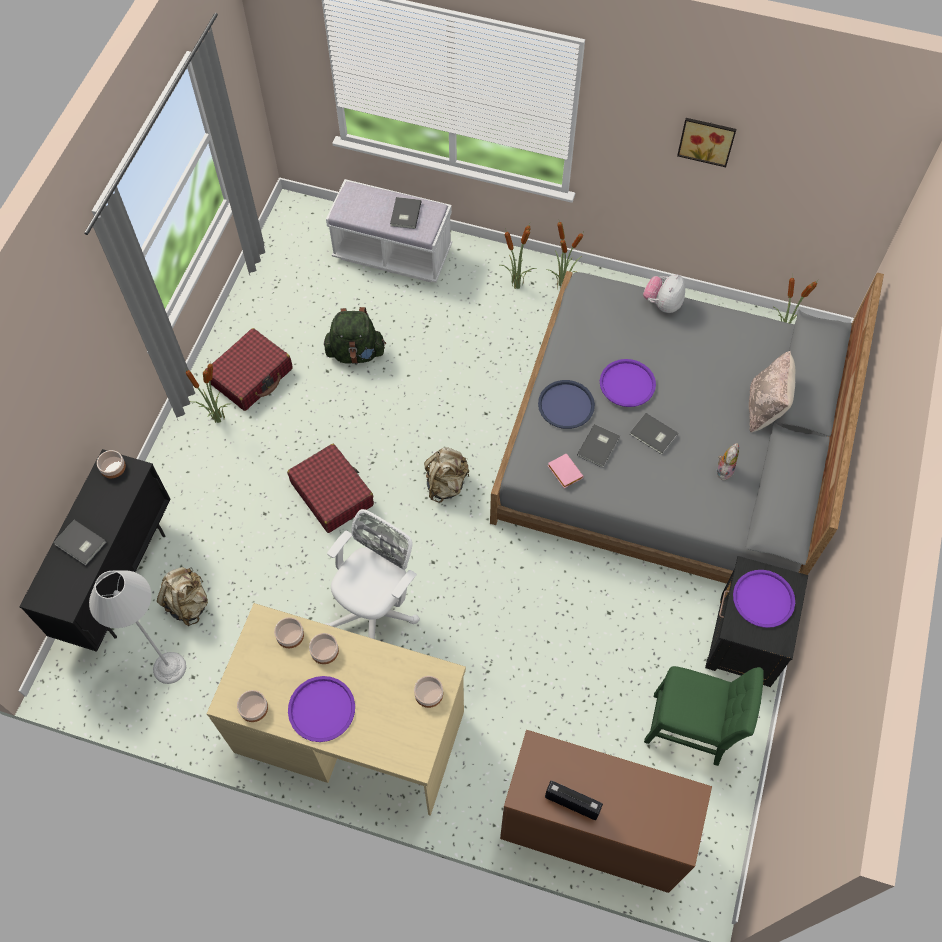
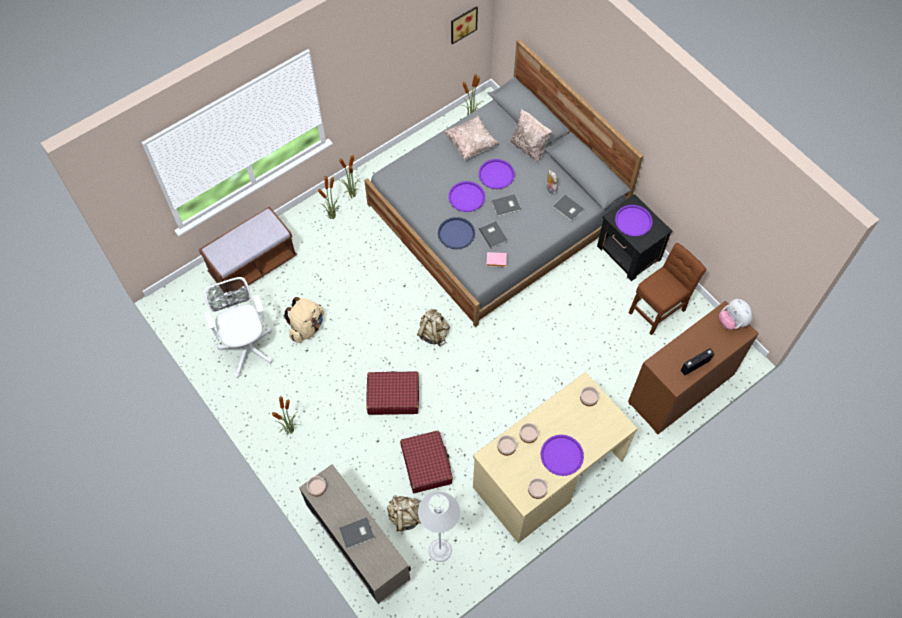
camera: 55 degrees left, 0 degrees up
black cabinet [19,449,171,652] -> beige cabinet [299,464,411,604]
red suitcase [204,328,293,411] -> red suitcase moved to [400,430,453,493]
green backpack [324,307,386,364] -> beige backpack [284,297,324,343]
white office chair [325,509,420,639] -> white office chair moved to [204,277,273,378]
white bench [326,179,452,283] -> brown bench [199,206,297,293]
grey book [390,197,422,229] -> grey book moved to [553,195,584,221]
plush toy [643,274,686,313] -> plush toy moved to [719,299,753,330]
green chair [644,666,764,766] -> brown chair [629,243,706,335]
picture [677,118,736,167] -> picture moved to [451,6,478,44]
none -> beige pillow [444,116,499,160]
none -> purple tray [479,159,515,189]

